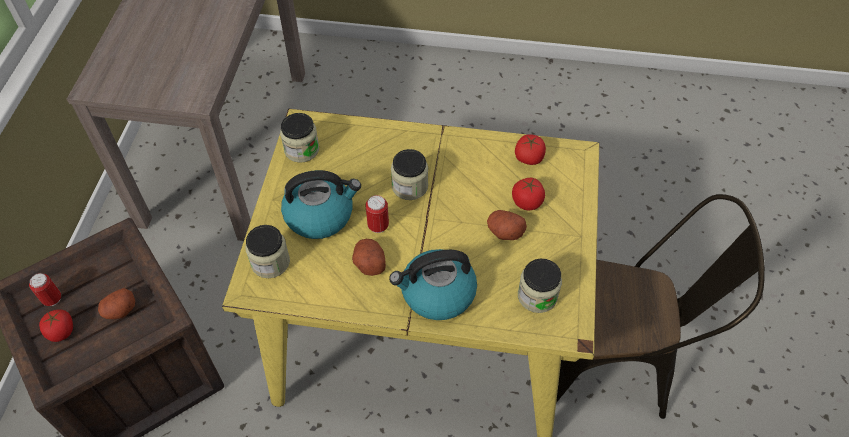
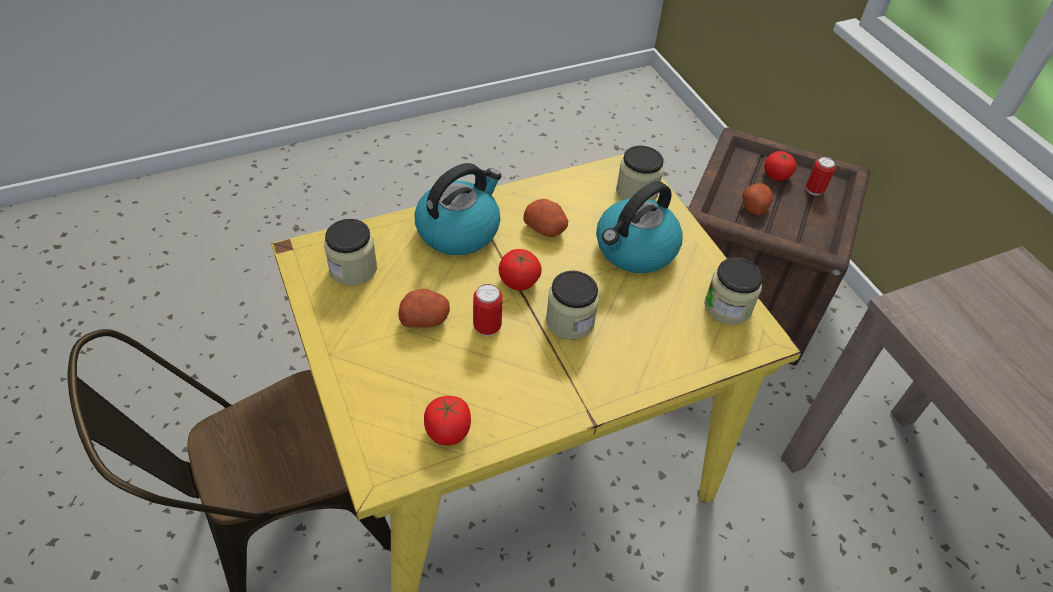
camera: 145 degrees right, 5 degrees down
can [365,195,389,233] -> can moved to [473,284,502,336]
tomato [512,178,545,210] -> tomato moved to [499,249,542,290]

